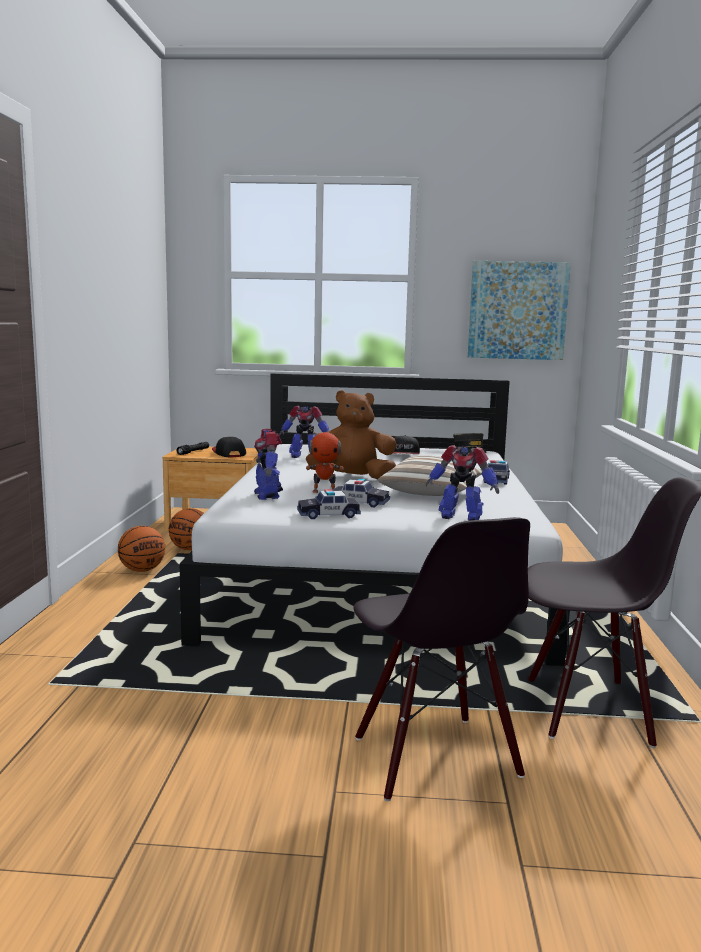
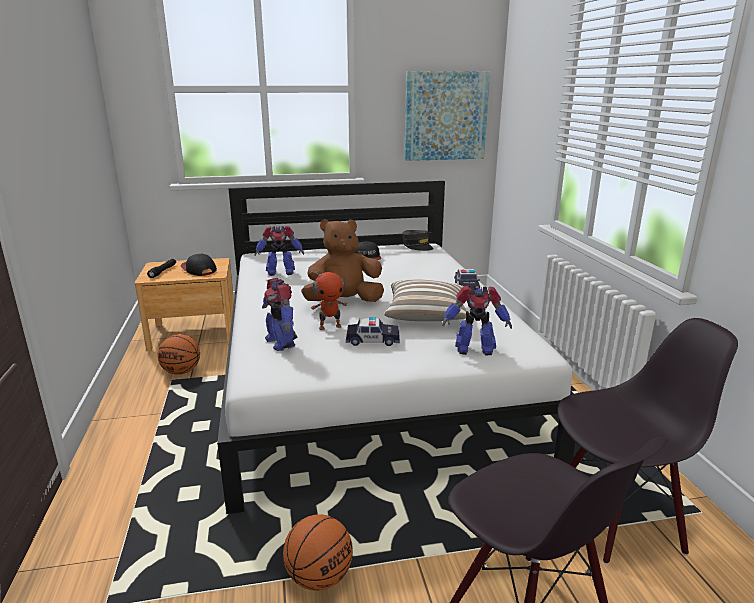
camera: 15 degrees left, 10 degrees up
basketball [118,526,165,572] -> basketball moved to [283,514,353,591]
toy car [297,489,361,519] -> none

